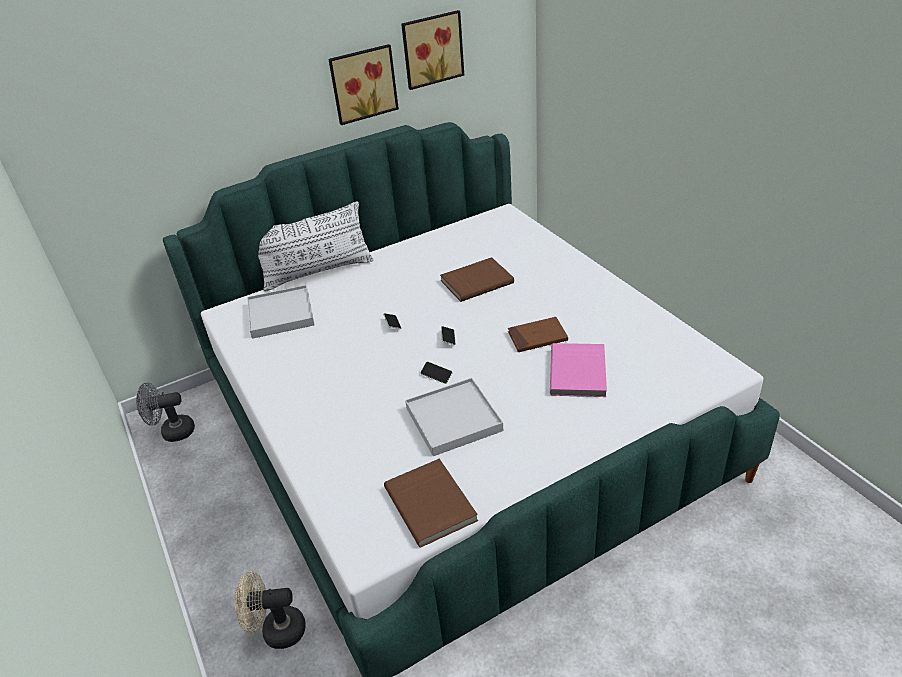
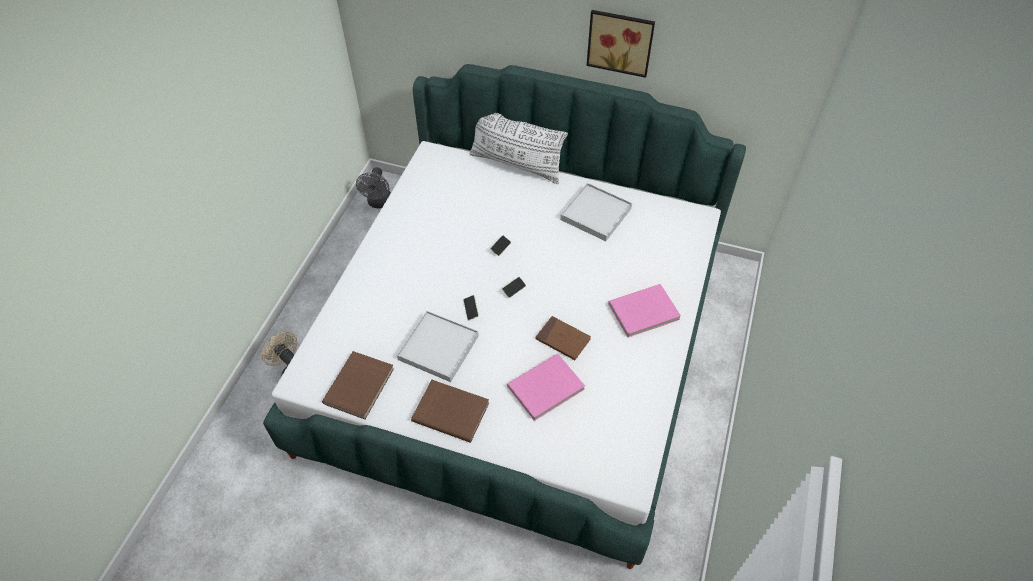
camera: 45 degrees right, 15 degrees up
grey fan [136,383,195,442] -> grey fan turned 120 degrees counterclockwise [356,167,391,208]
white tray [247,285,315,339] -> white tray moved to [560,183,632,241]
picture [401,10,464,90] -> none
brown book [440,257,514,302] -> brown book moved to [411,380,489,443]
none -> pink book [608,284,681,338]

